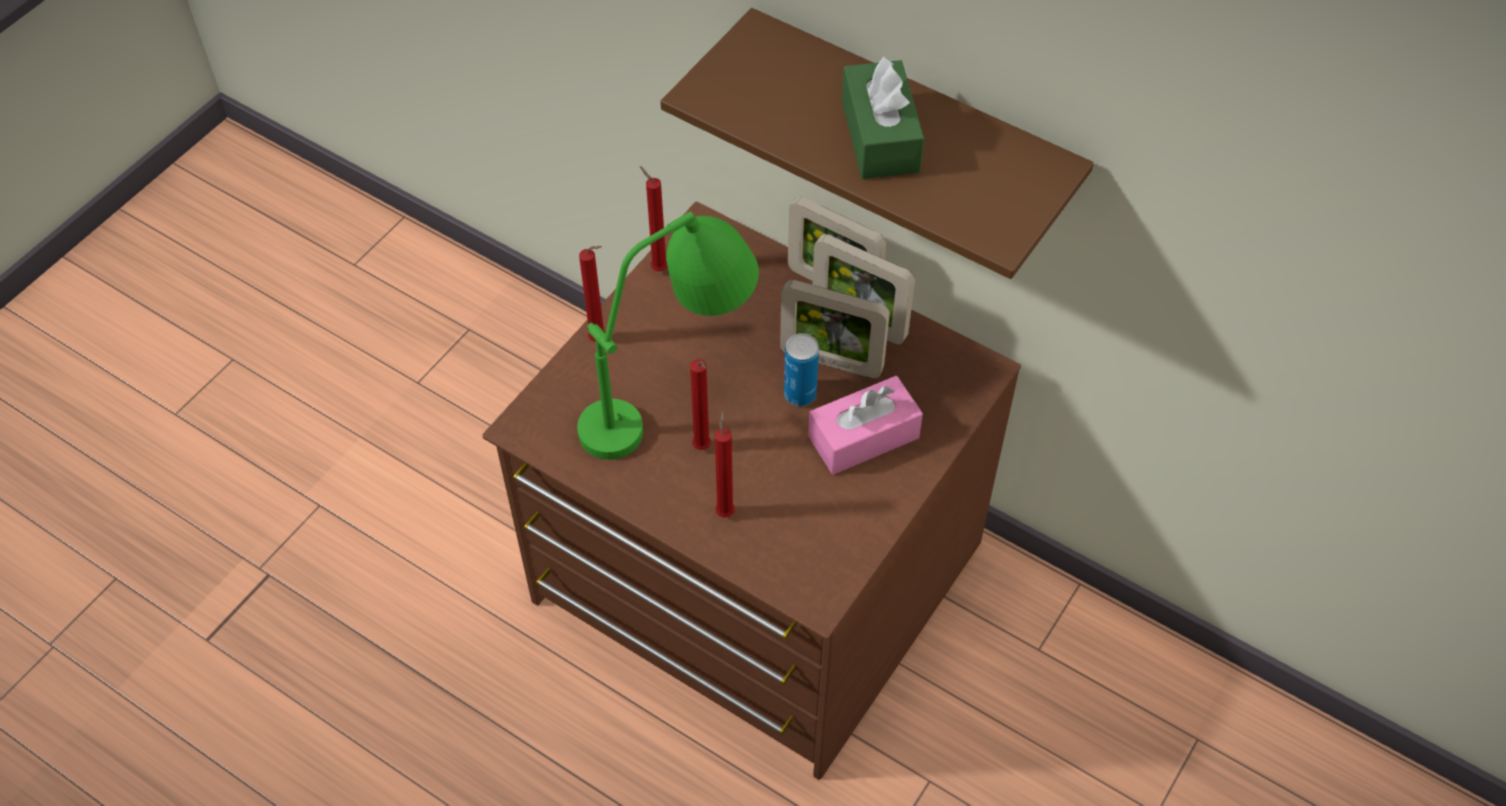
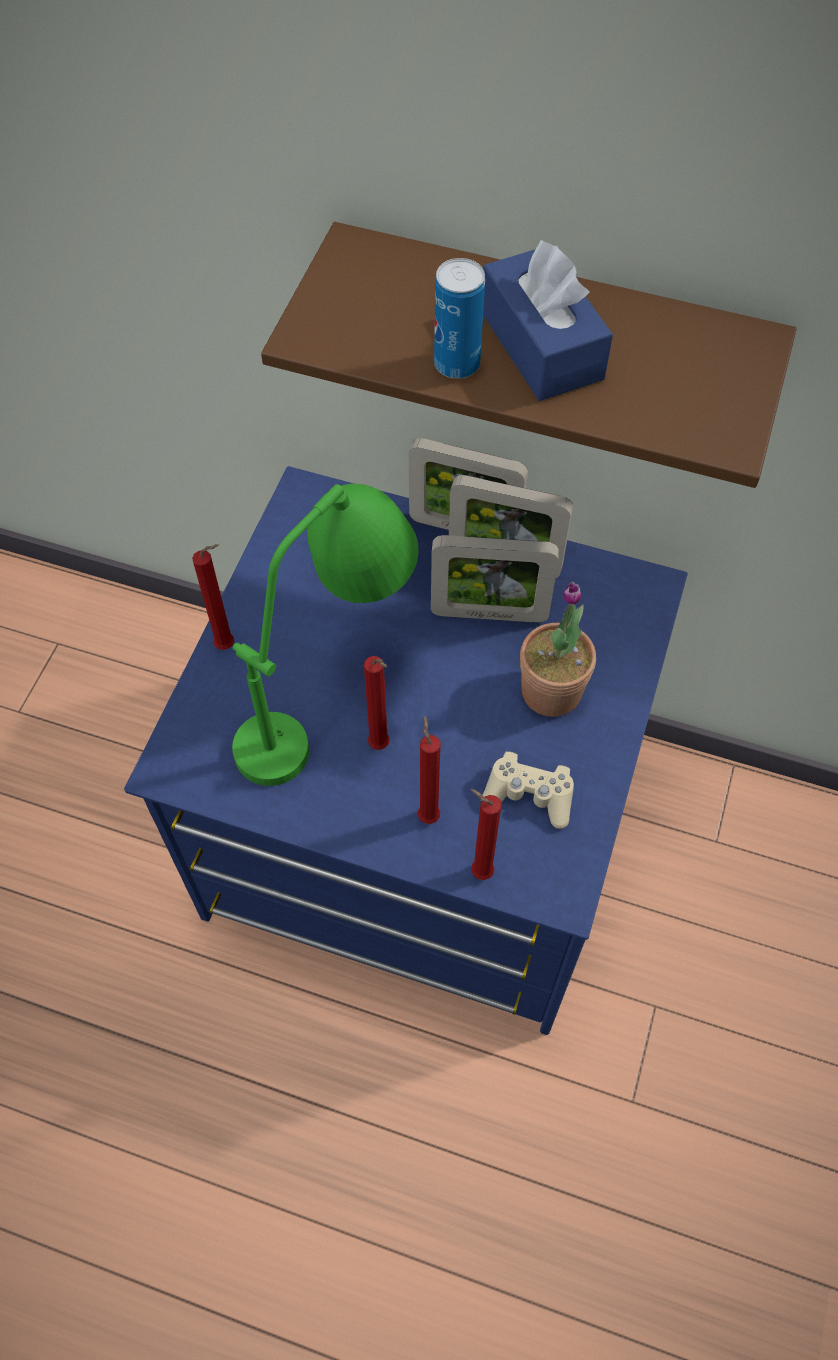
camera: 15 degrees left, 5 degrees up
brown dresser [482,202,1021,780] -> blue dresser [124,466,688,1035]
red candle [640,166,668,271] -> red candle moved to [471,789,502,880]
can [784,333,819,406] -> can moved to [434,258,485,379]
pink tissue box [808,376,923,475] -> potted plant [520,582,596,717]
green tissue box [842,56,924,179] -> blue tissue box [483,240,613,401]
none -> beige game controller [482,751,574,829]

